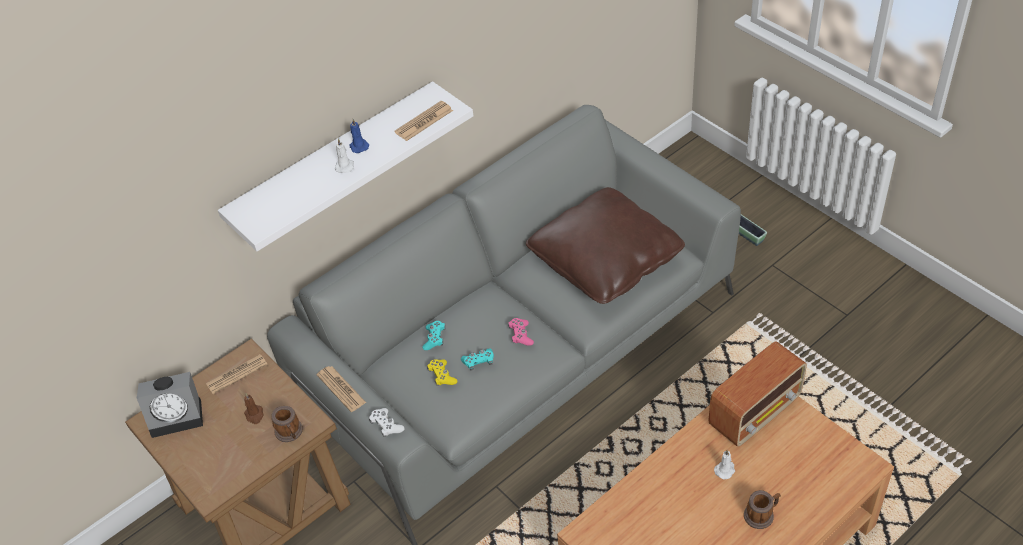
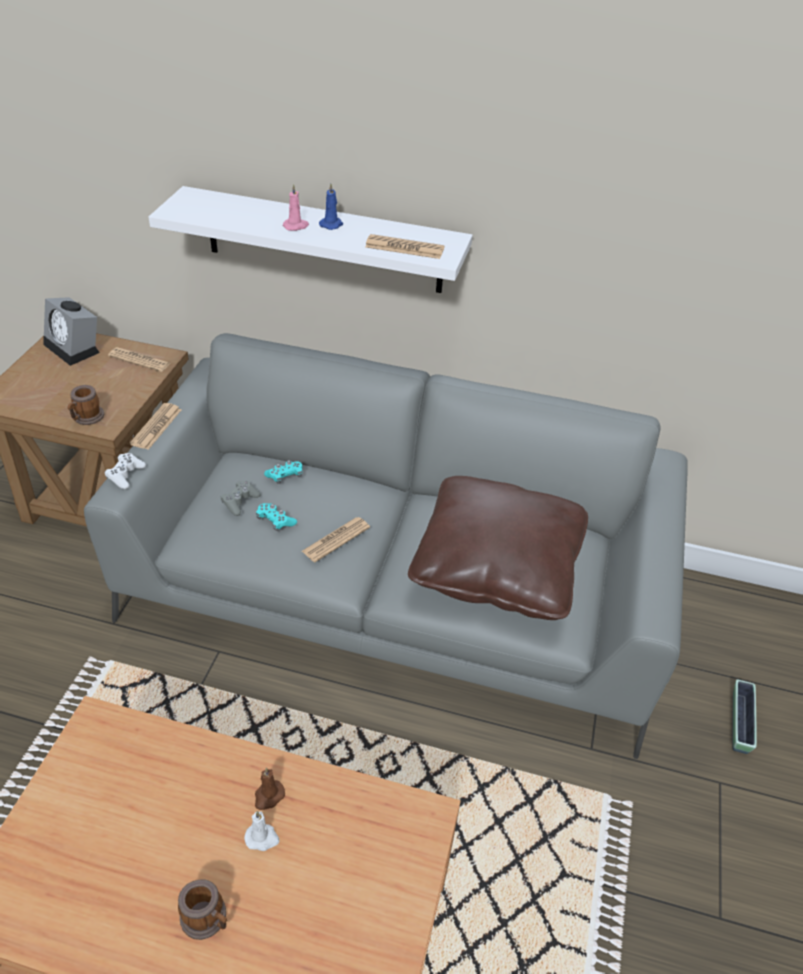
camera: 50 degrees right, 5 degrees down
brown candle [244,393,263,424] -> brown candle moved to [255,768,285,810]
white candle [335,138,354,173] -> pink candle [283,184,309,231]
yellow game controller [427,359,458,386] -> grey game controller [221,481,261,516]
pink game controller [508,318,534,346] -> newspaper [302,517,370,562]
radio [708,341,807,447] -> none

